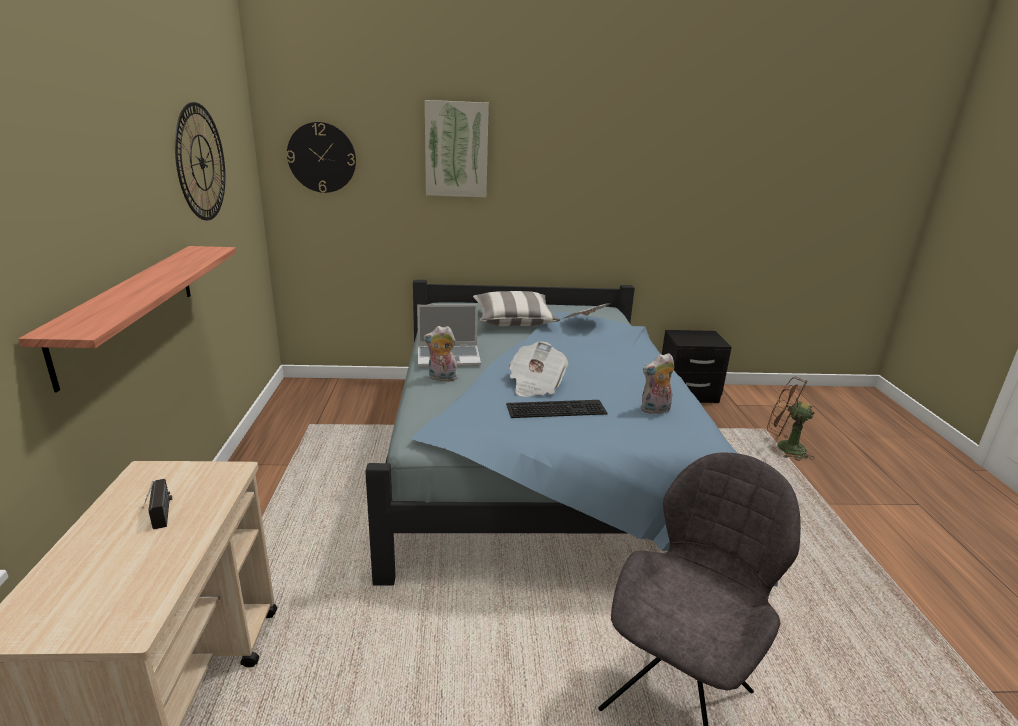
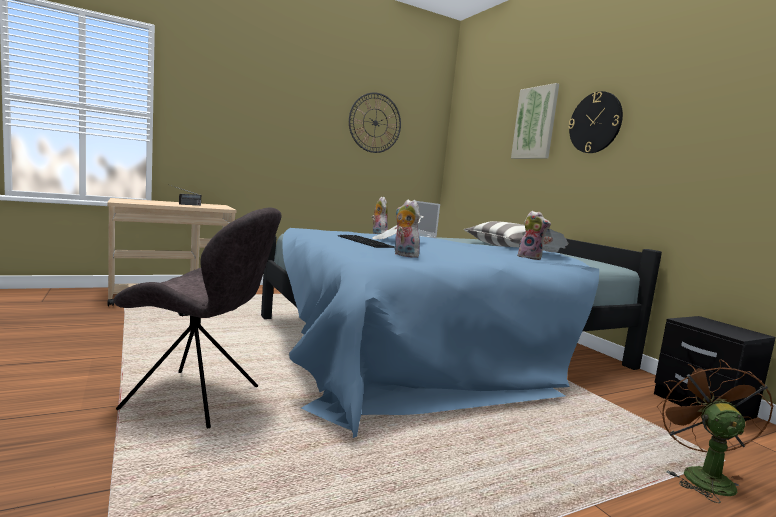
camera: 65 degrees right, 15 degrees down
shelf [19,246,236,392] -> none
wall clock [287,122,356,193] -> wall clock moved to [568,91,623,153]
none -> plush toy [516,211,551,260]

